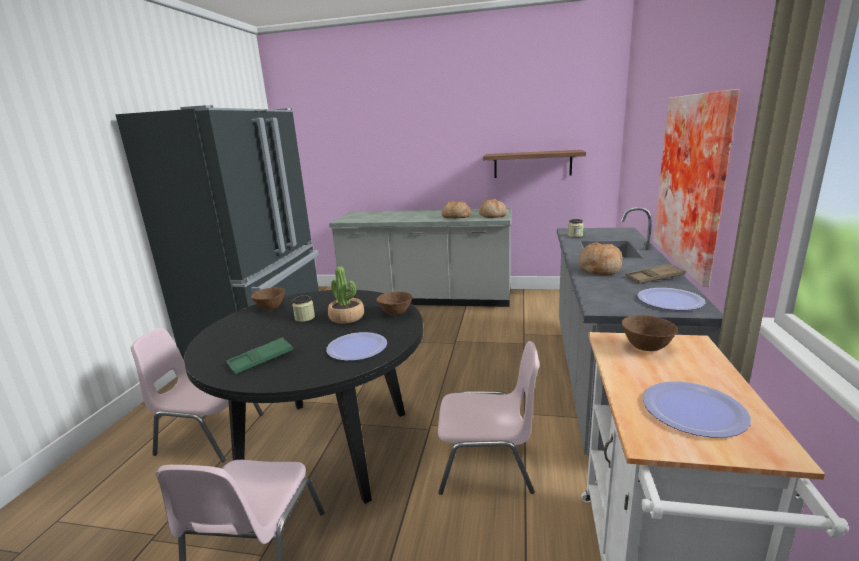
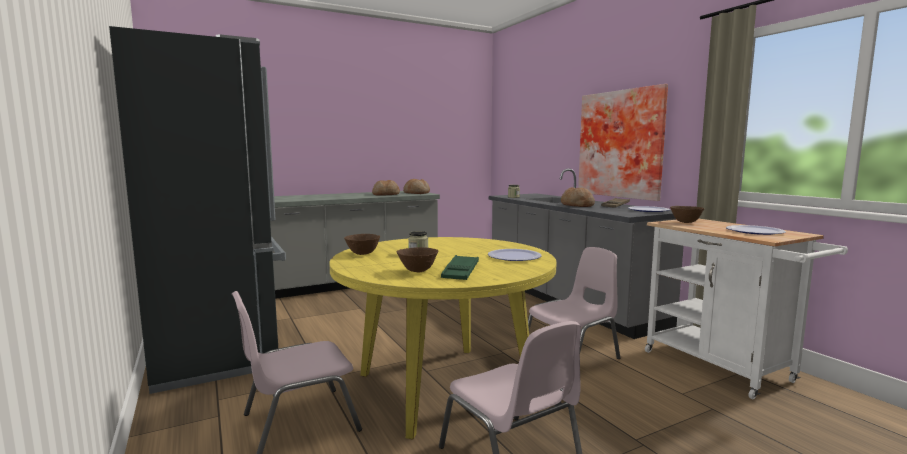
camera: 40 degrees left, 10 degrees down
black dining table [184,290,423,504] -> yellow dining table [329,237,557,440]
potted plant [328,266,364,324] -> none
brown bowl [377,292,412,316] -> brown bowl moved to [397,247,438,272]
shelf [483,150,586,178] -> none

